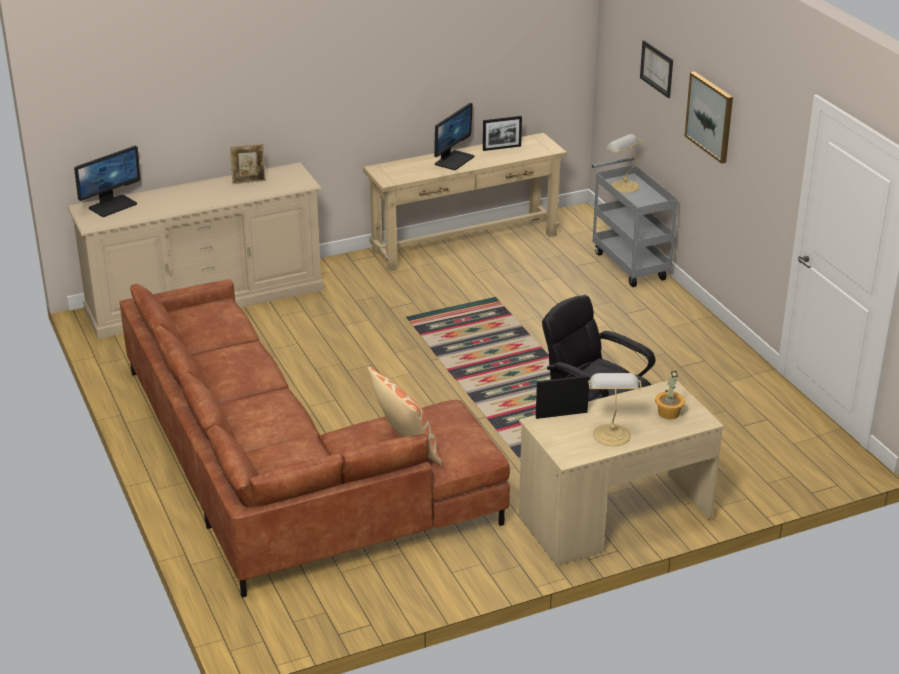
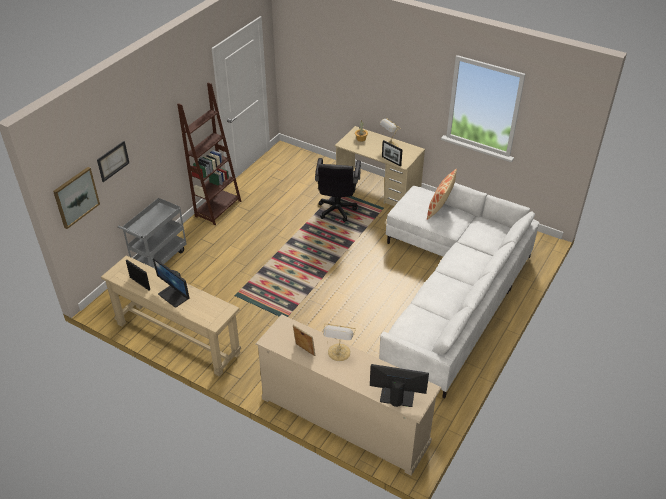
camera: 125 degrees left, 10 degrees up
brown sofa [120,279,510,598] -> white sofa [379,183,539,398]
monitor [434,103,474,170] -> monitor turned 135 degrees counterclockwise [153,258,190,308]
table lamp [606,134,643,193] -> table lamp moved to [322,323,356,361]
picture [685,71,733,164] -> picture moved to [53,167,100,229]
none -> brown bookcase [177,83,242,225]

